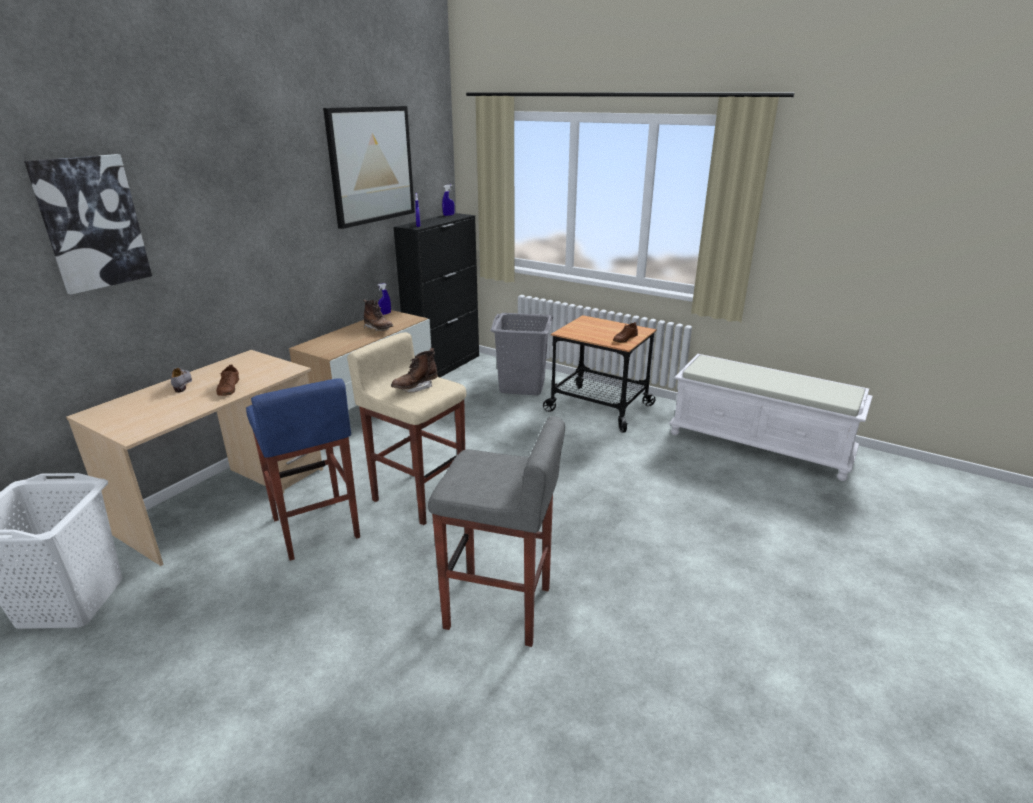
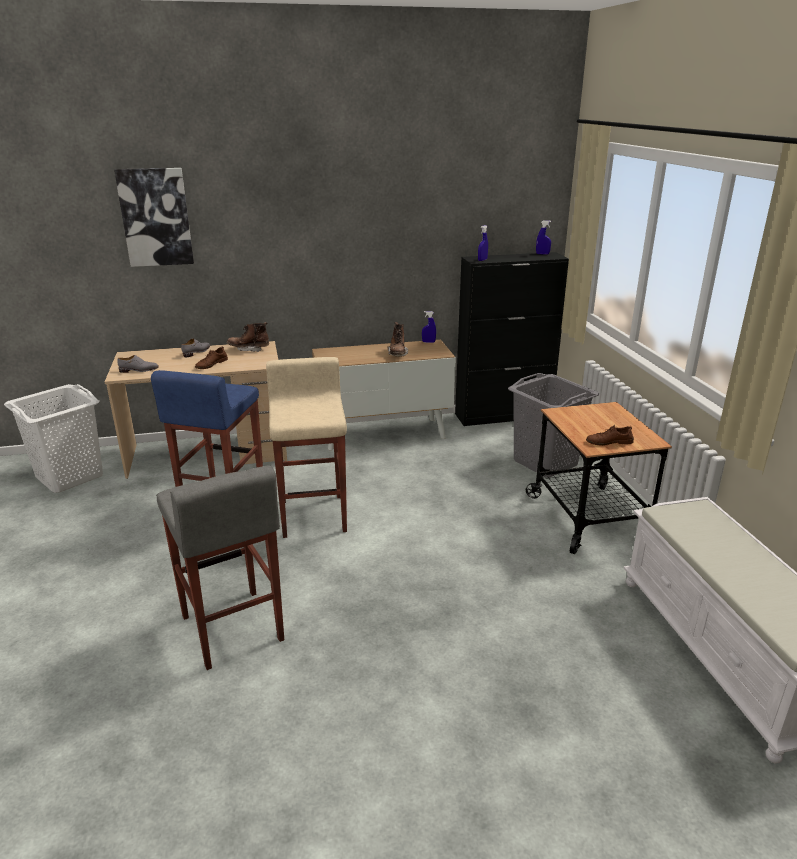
camera: 45 degrees right, 0 degrees up
picture [323,106,415,229] -> none
brown boot [391,348,438,392] -> brown boot moved to [227,322,269,352]
none -> grey shoe [118,355,159,373]

